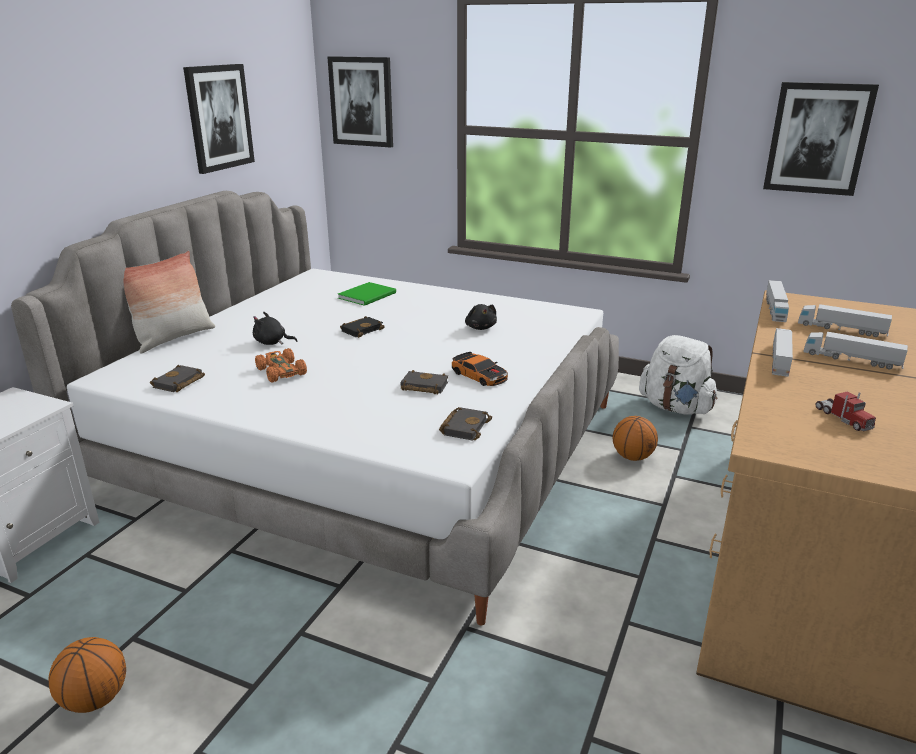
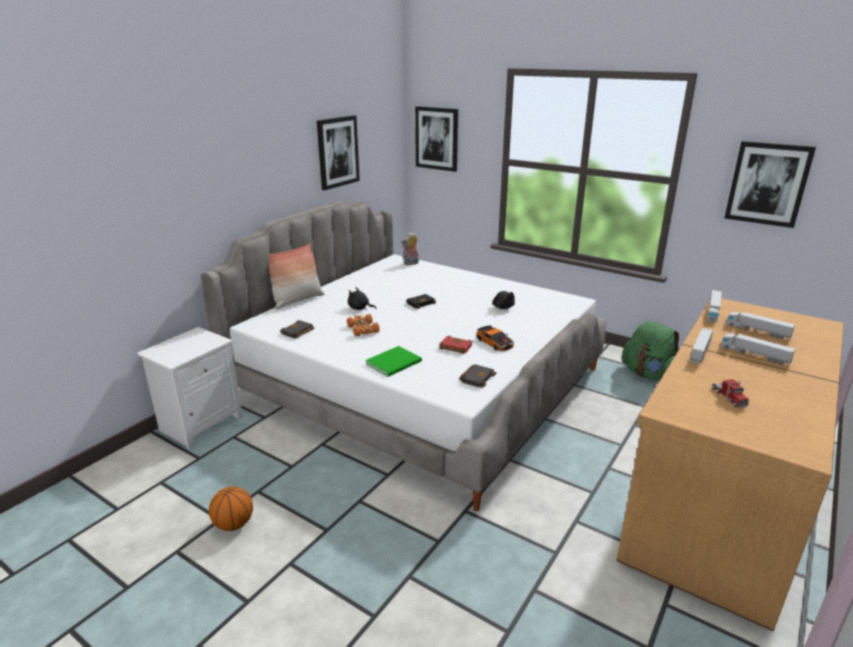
camera: 10 degrees right, 0 degrees up
green book [338,282,396,306] -> green book moved to [366,346,422,377]
black book [401,370,448,395] -> red book [439,335,472,354]
basketball [613,416,658,461] -> none
white backpack [639,335,717,415] -> green backpack [622,321,679,381]
none -> plush toy [401,232,419,265]

